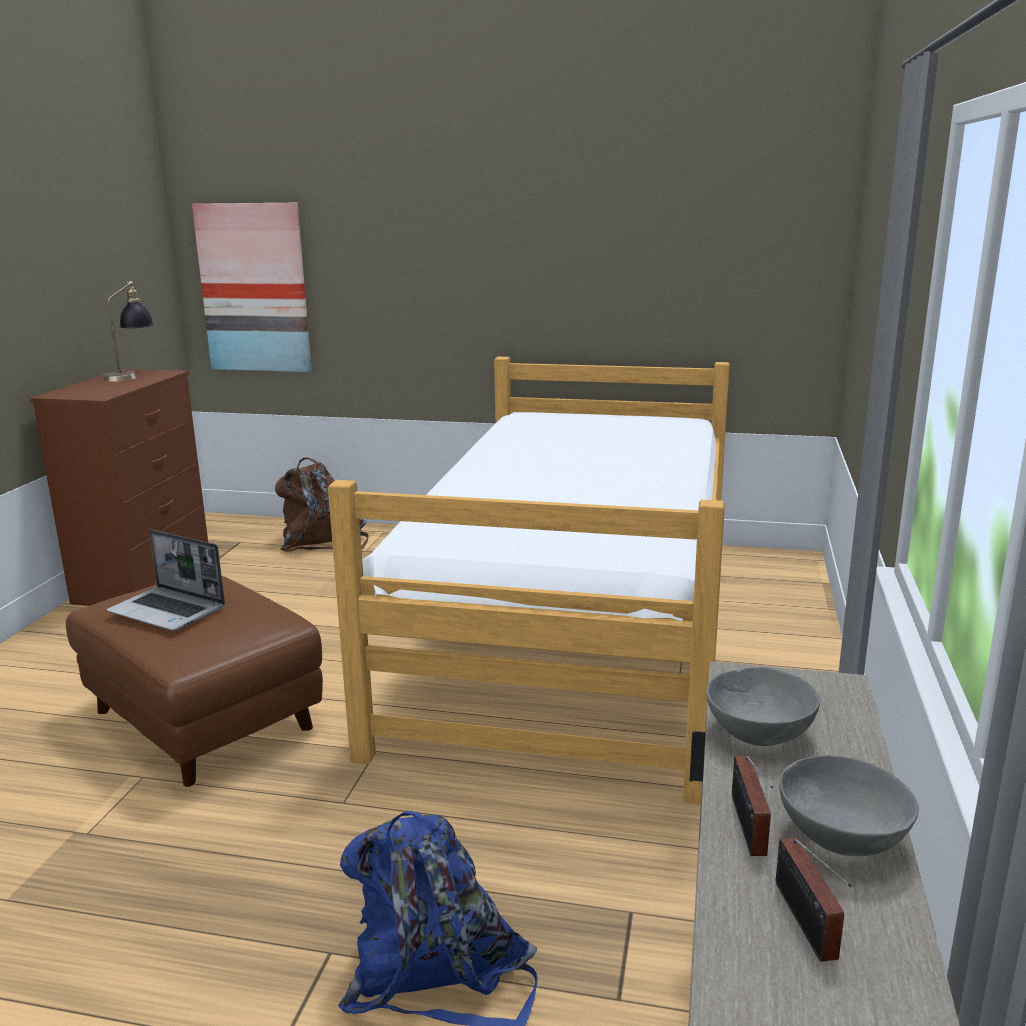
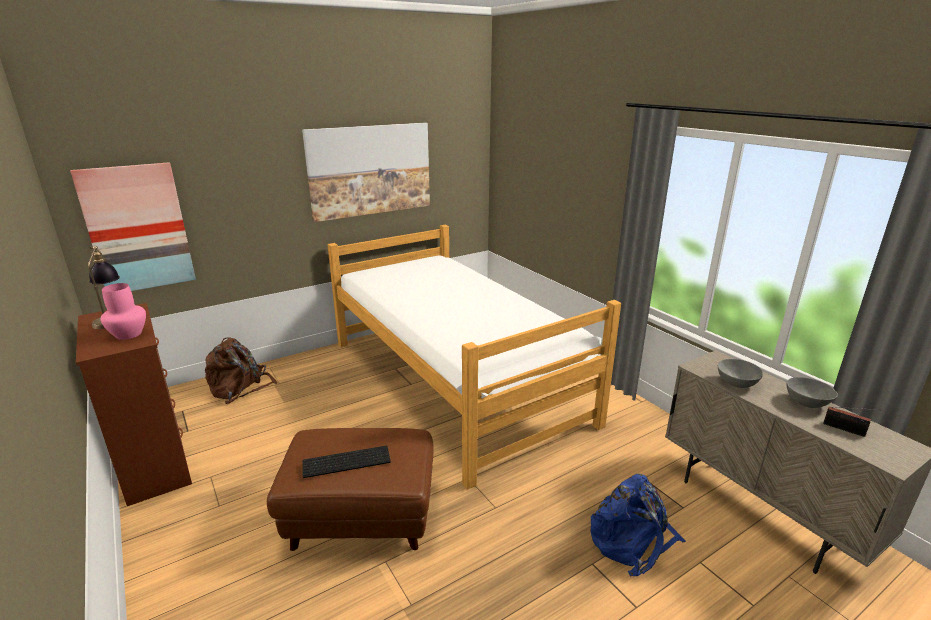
camera: 45 degrees left, 5 degrees up
laptop [106,530,225,631] -> keyboard [302,445,391,478]
radio [732,756,773,856] -> none
none -> pink vase [101,283,146,340]
none -> picture [302,122,430,222]

